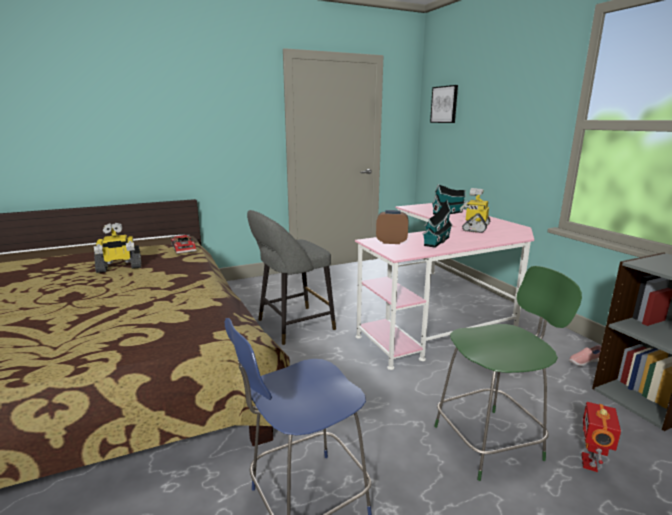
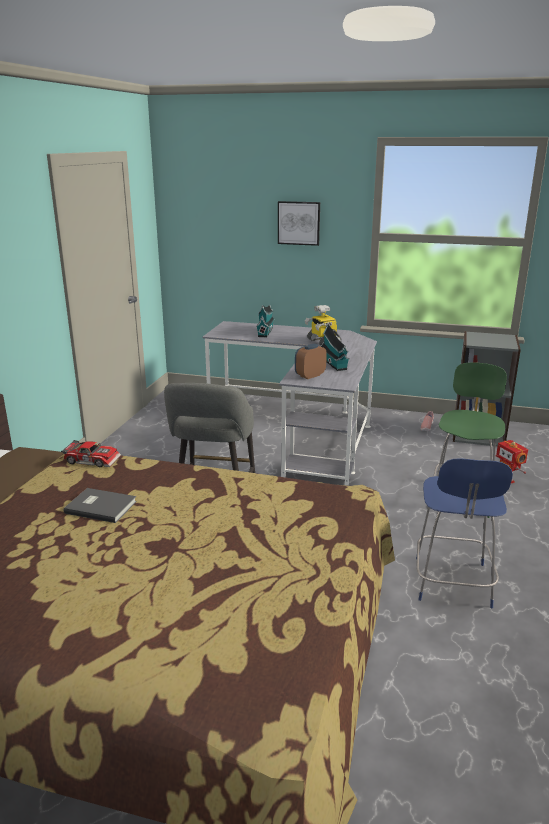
camera: 50 degrees left, 5 degrees up
toy robot [94,223,142,273] -> grey book [64,488,137,523]
pink desk [355,203,534,370] -> grey desk [203,321,377,486]
picture [430,85,458,123] -> picture moved to [278,201,320,246]

